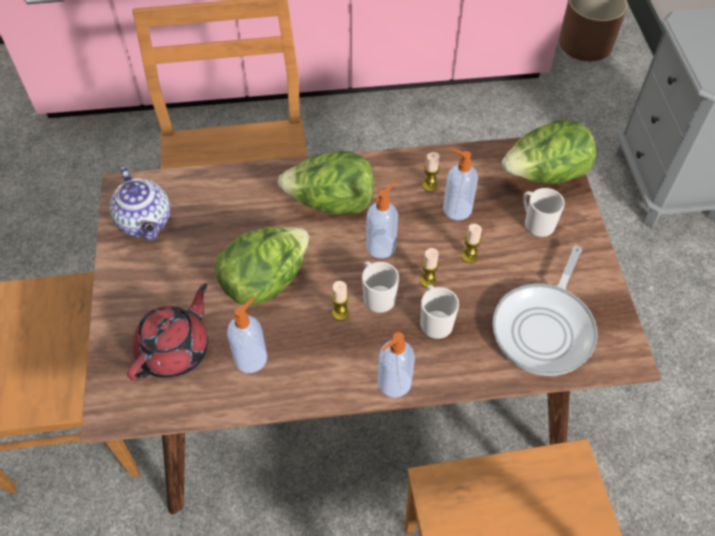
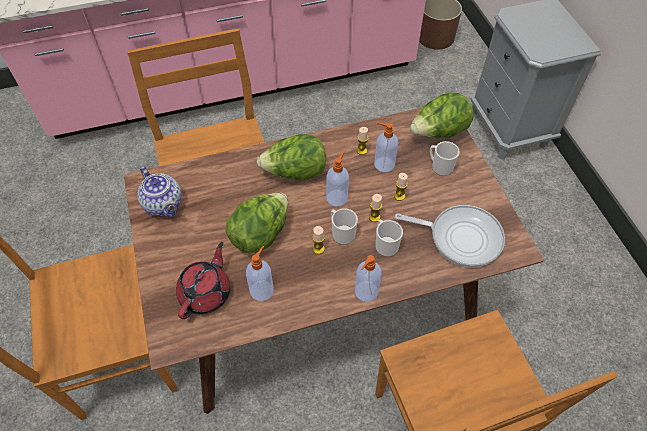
camera: 10 degrees left, 0 degrees up
frying pan [492,245,597,376] -> frying pan turned 90 degrees counterclockwise [395,205,505,268]

